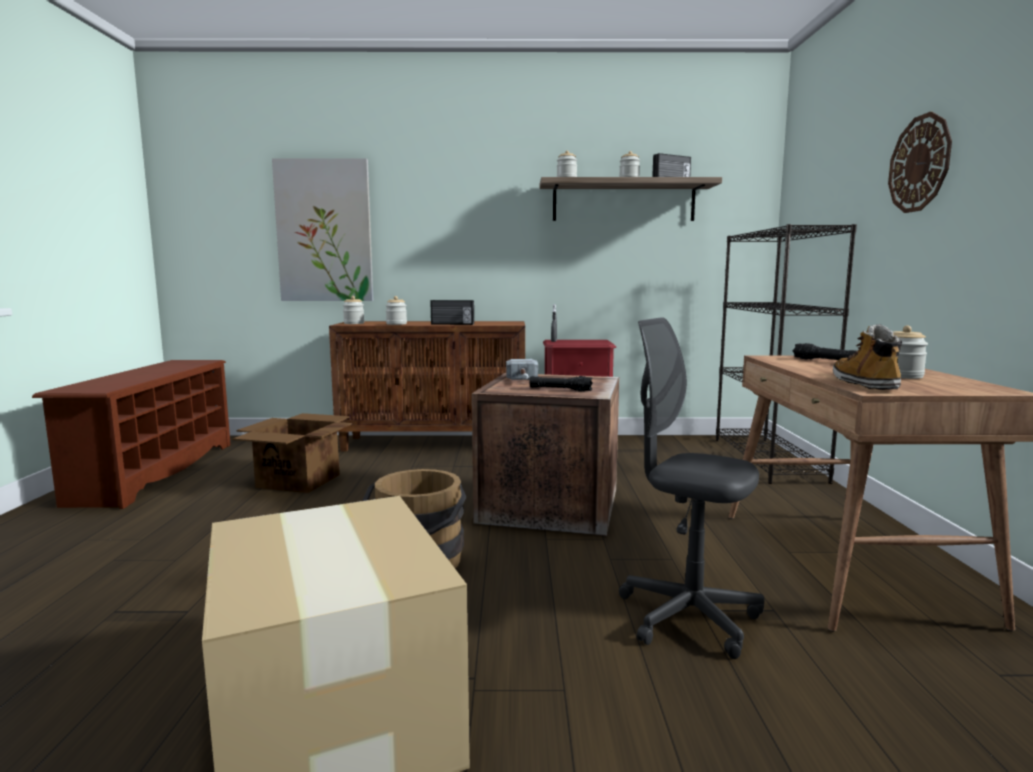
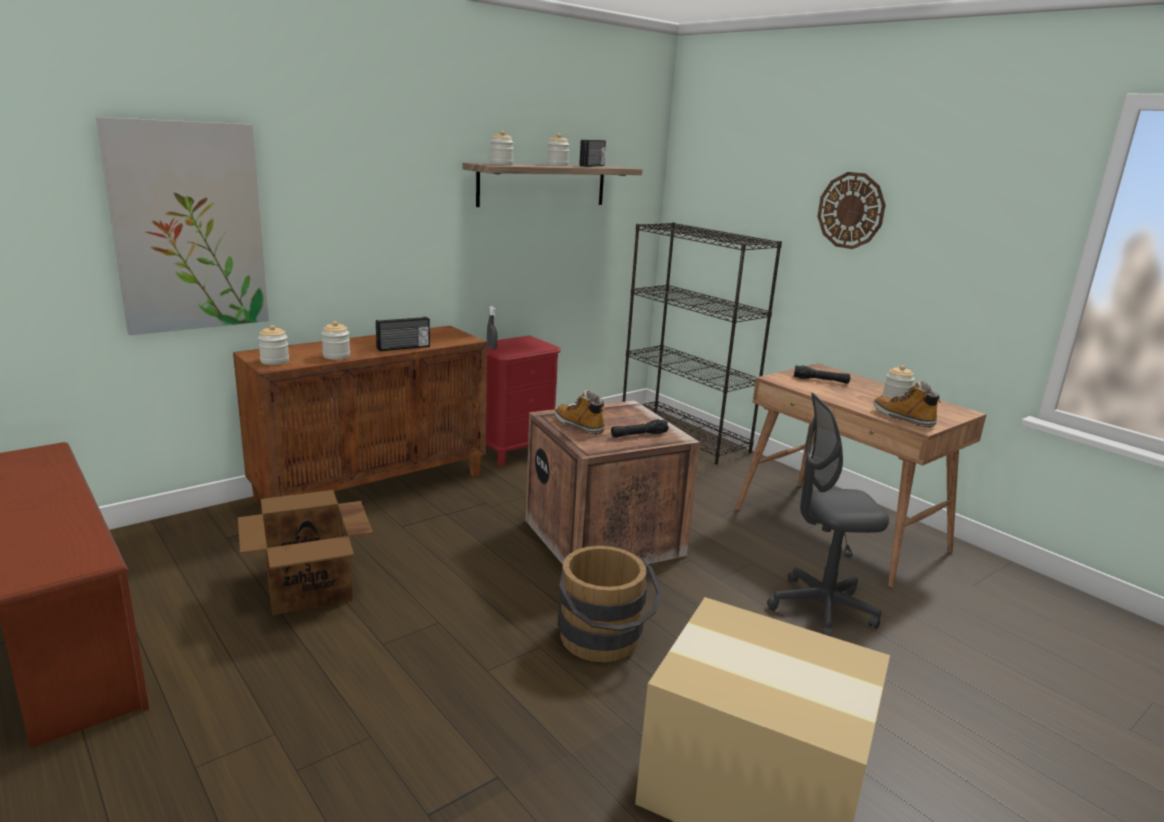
camera: 40 degrees left, 10 degrees up
hammer [506,359,538,380] -> boot [555,389,605,434]

